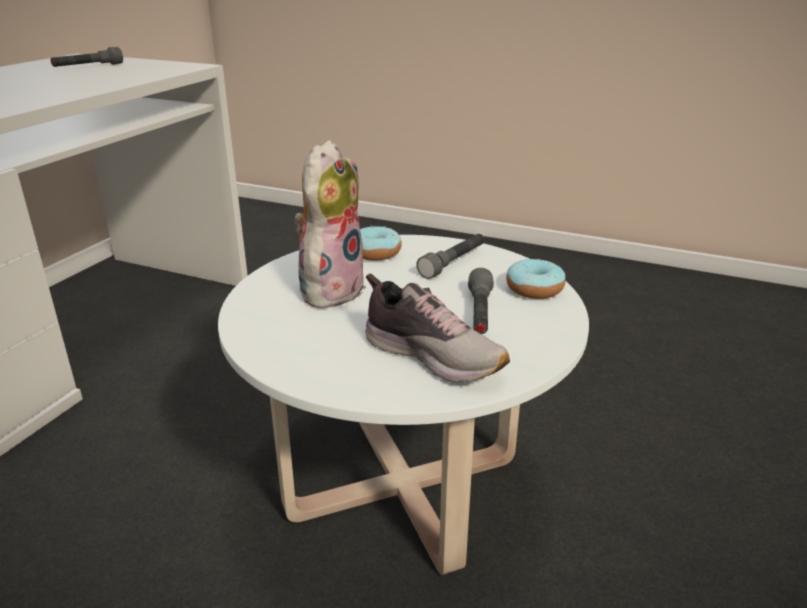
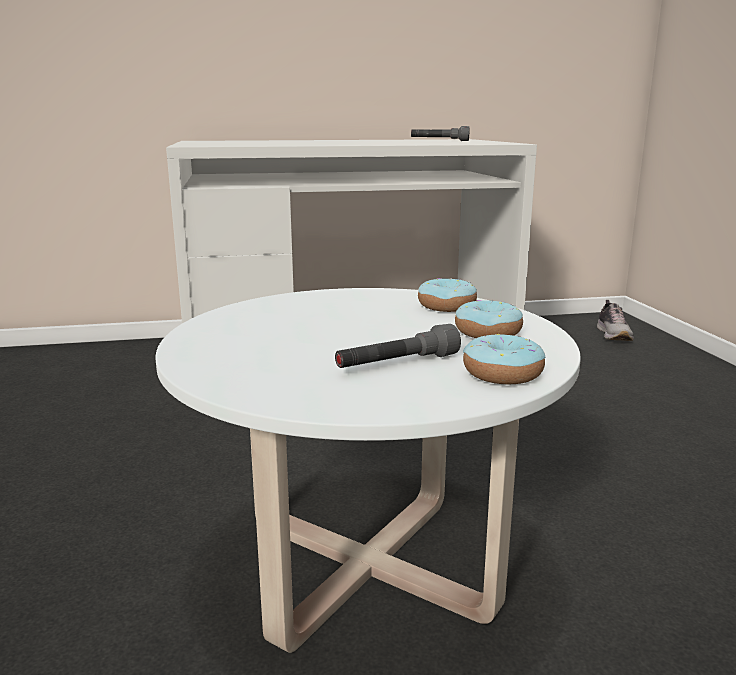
camera: 55 degrees right, 10 degrees down
plush toy [294,140,366,309] -> none
shoe [365,273,510,382] -> shoe moved to [597,300,634,341]
grey flashlight [416,234,485,279] -> donut [455,300,523,338]

